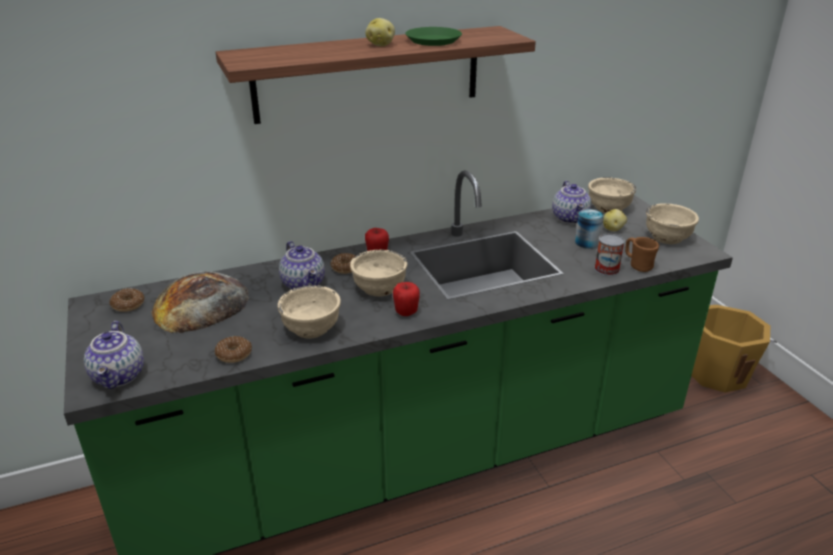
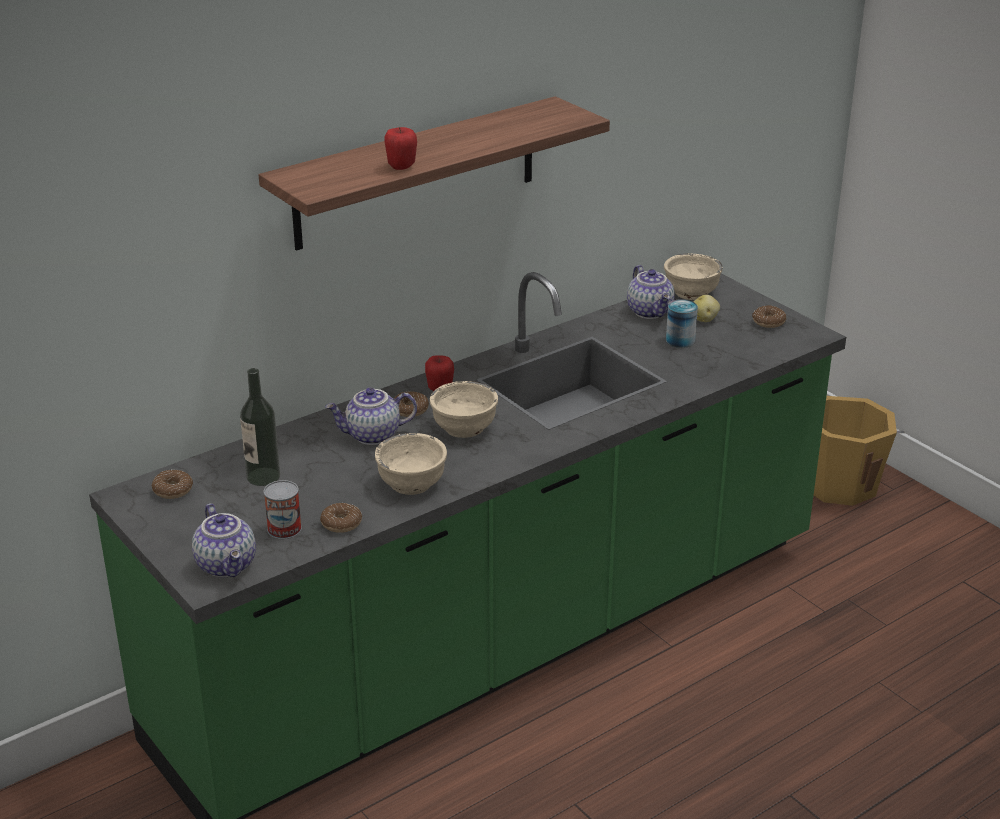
camera: 15 degrees left, 0 degrees up
bread [151,271,249,333] -> bottle [240,368,280,486]
teapot [279,241,325,290] -> teapot turned 120 degrees clockwise [325,388,417,445]
potato [366,18,395,46] -> none
apple [393,282,420,316] -> apple moved to [384,127,417,170]
green plate [405,27,462,46] -> none
can [594,234,625,276] -> can moved to [264,480,302,539]
brown mug [625,237,659,272] -> none
beige bowl [646,203,699,244] -> donut [752,305,786,328]

